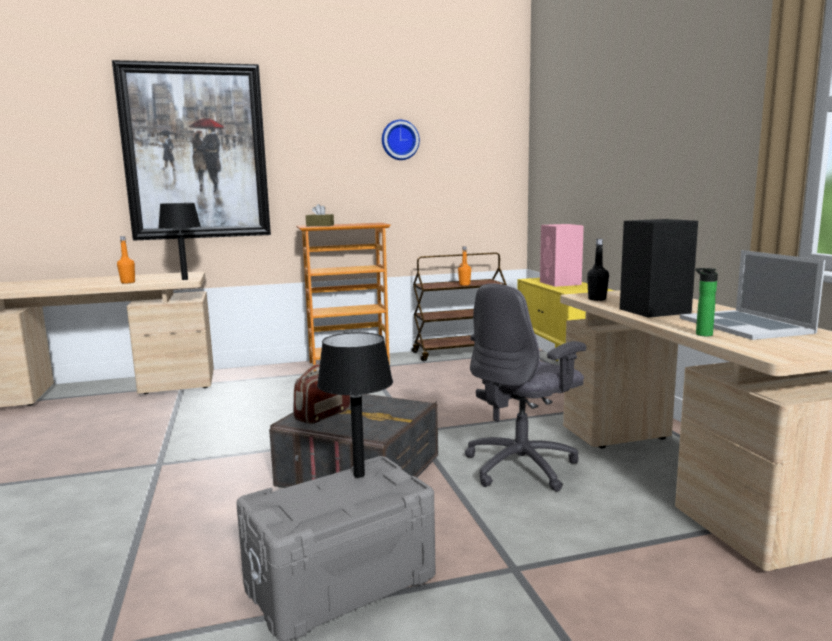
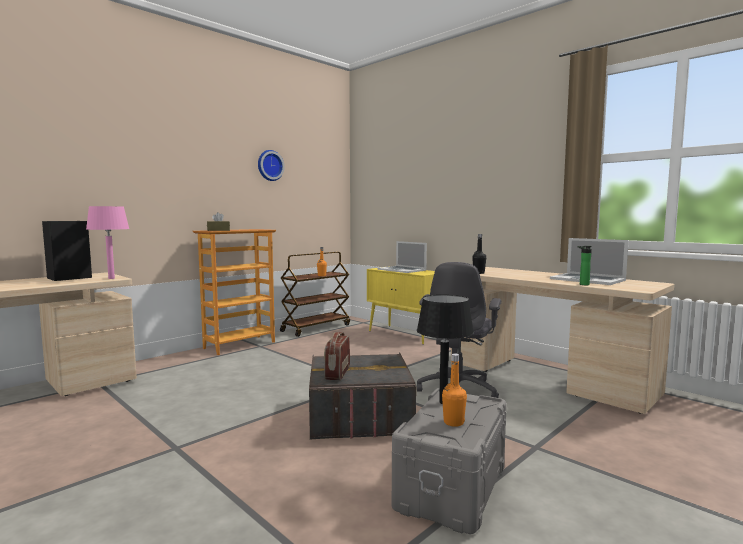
camera: 30 degrees left, 5 degrees down
picture [112,60,271,241] -> none
orange bottle [117,236,135,284] -> orange bottle moved to [442,353,467,427]
black table lamp [158,203,201,280] -> pink table lamp [86,206,130,279]
pink speaker [540,224,584,287] -> laptop [377,241,427,273]
black speaker [620,219,698,318] -> black speaker moved to [42,221,92,281]

